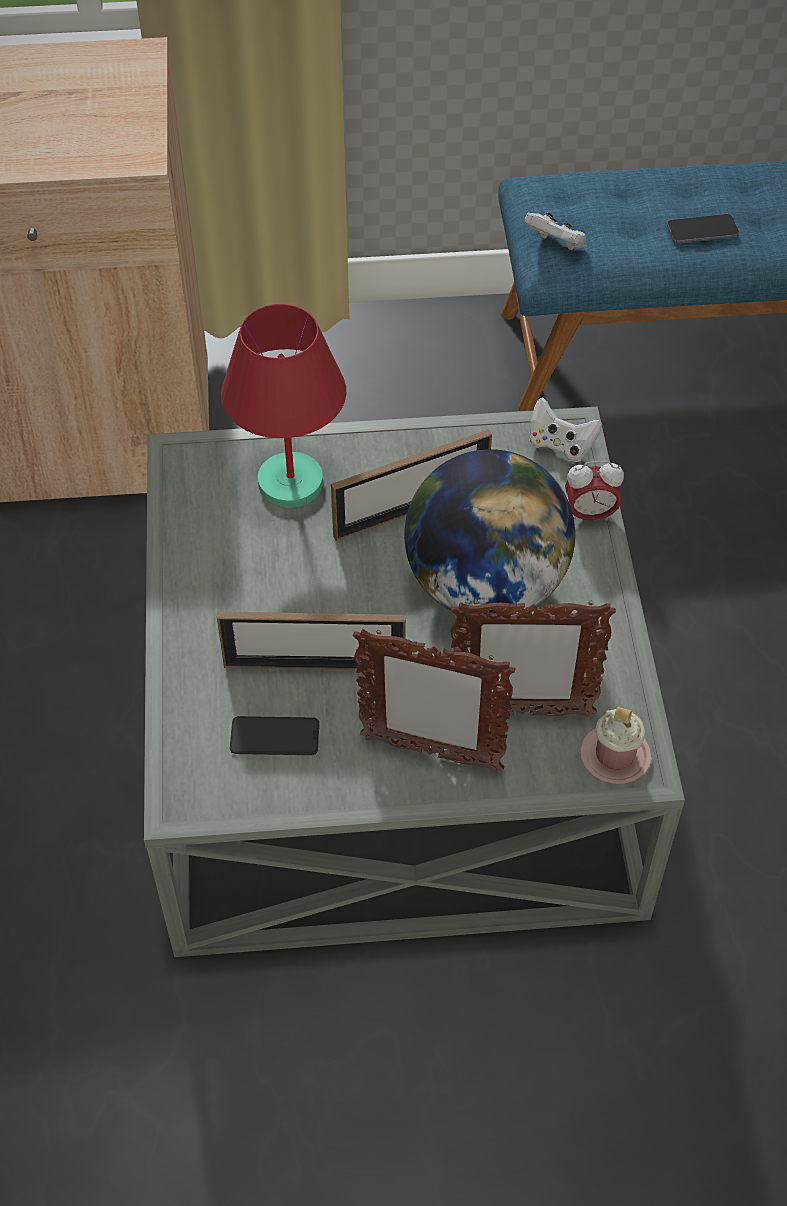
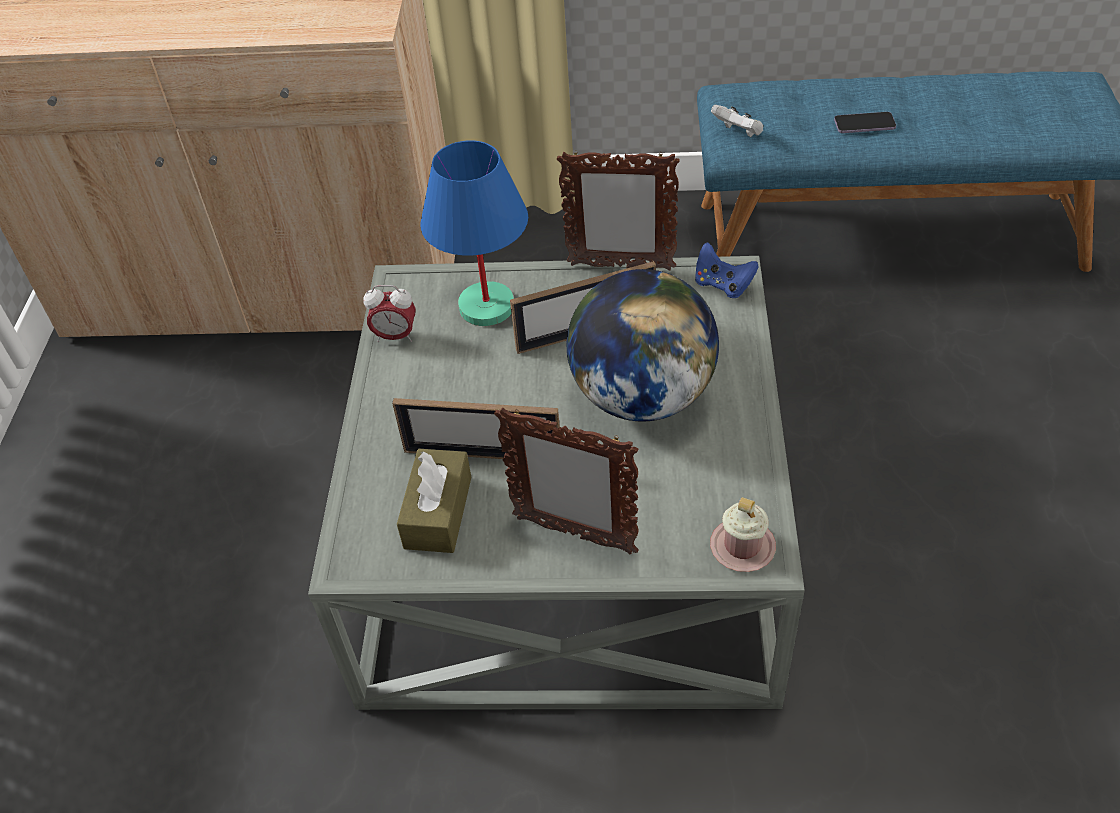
camera: 10 degrees right, 5 degrees down
red table lamp [221,304,346,508] -> blue table lamp [421,140,528,326]
phone [230,716,319,755] -> brown tissue box [397,449,471,553]
picture frame [451,600,616,717] -> picture frame moved to [557,150,680,271]
white game controller [529,398,602,462] -> blue game controller [695,242,759,298]
alarm clock [565,461,624,521] -> alarm clock moved to [363,285,416,342]

